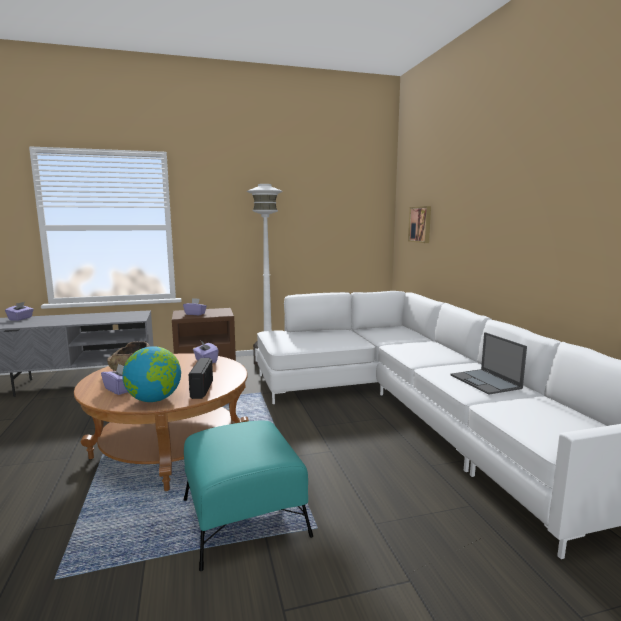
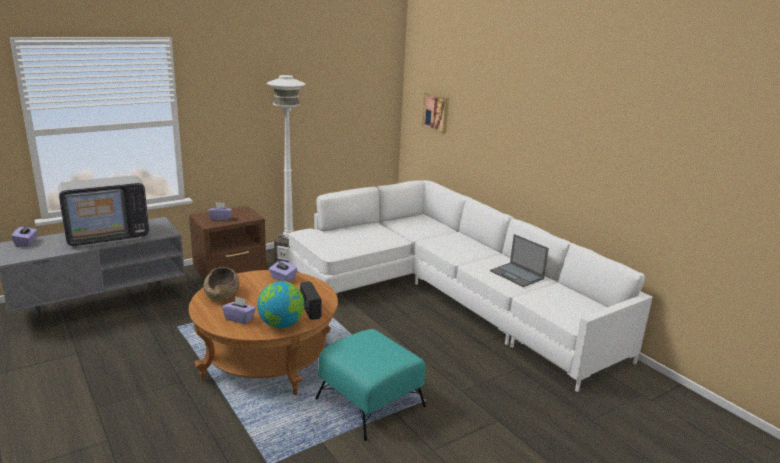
camera: 20 degrees left, 10 degrees up
none -> television [58,175,149,247]

